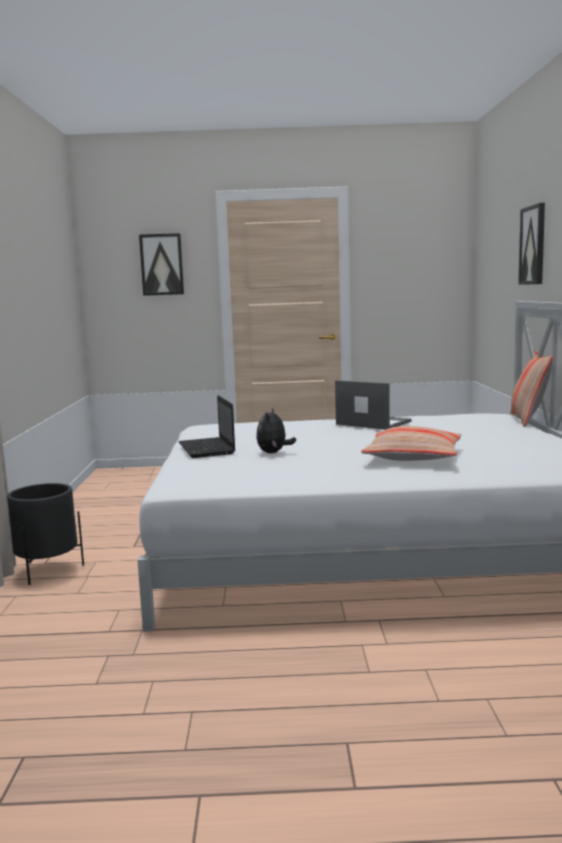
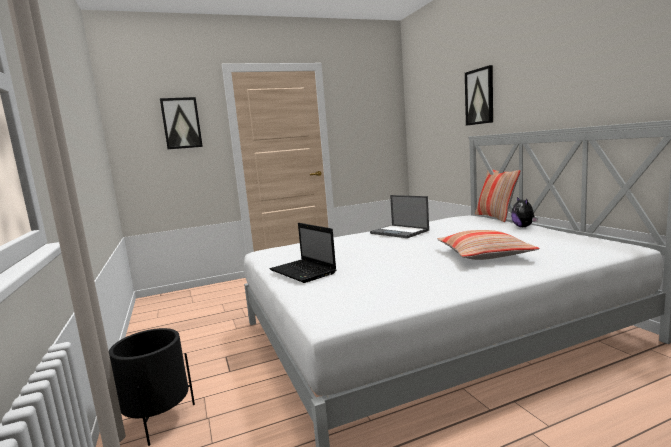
camera: 20 degrees left, 0 degrees up
plush toy [256,408,296,453] -> plush toy moved to [511,197,537,227]
laptop [335,380,411,430] -> laptop turned 150 degrees counterclockwise [370,195,429,238]

